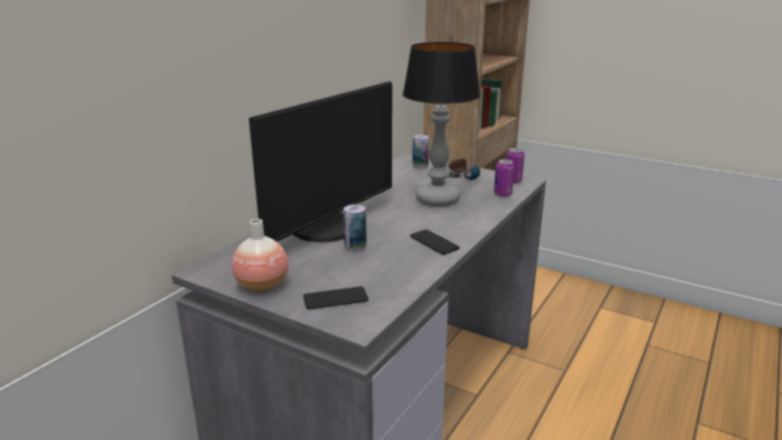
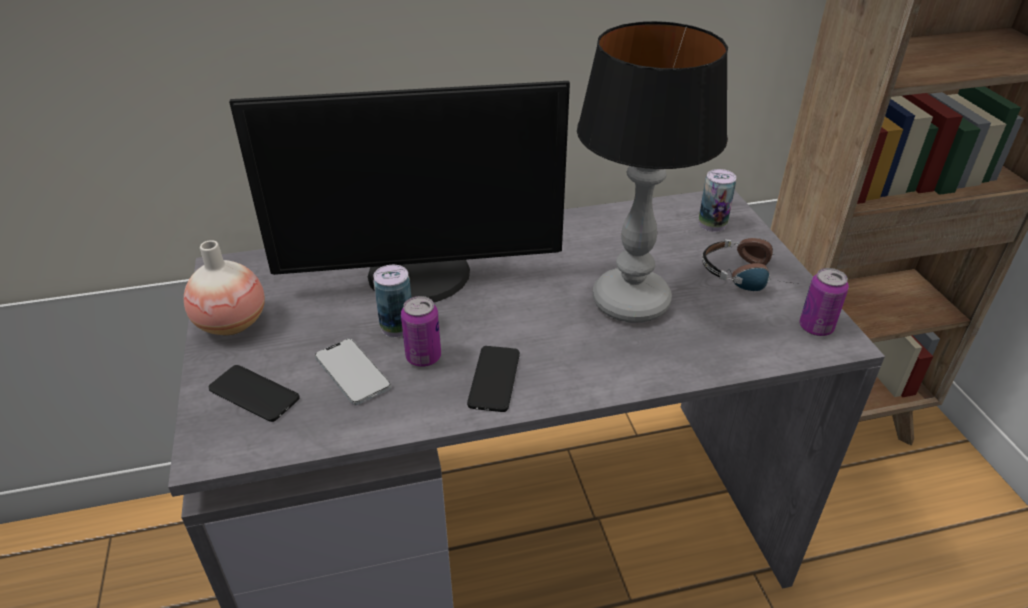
camera: 45 degrees right, 15 degrees up
can [494,159,515,197] -> can moved to [401,296,441,367]
none -> phone [315,338,391,405]

